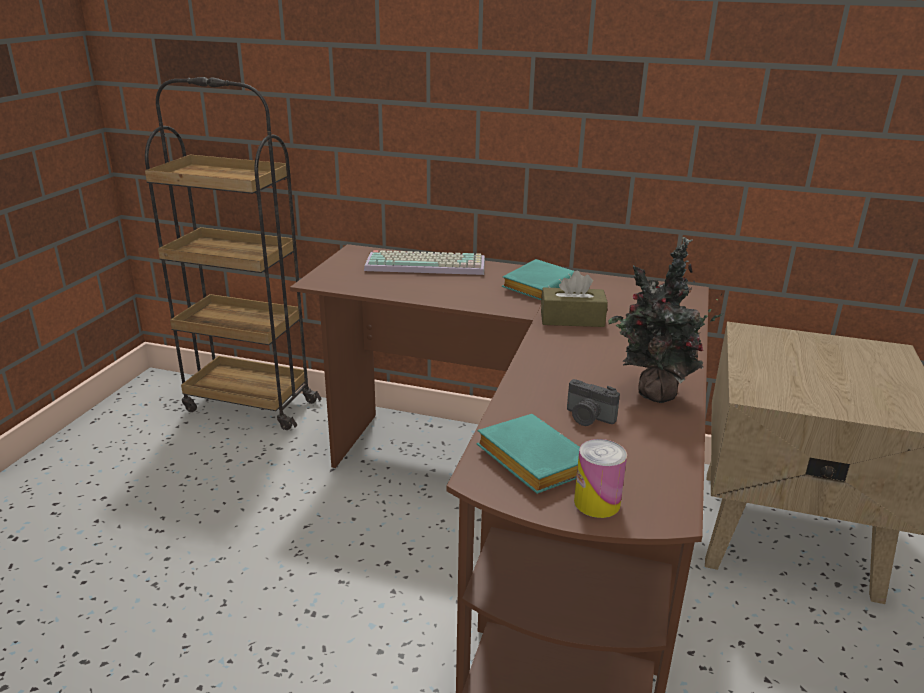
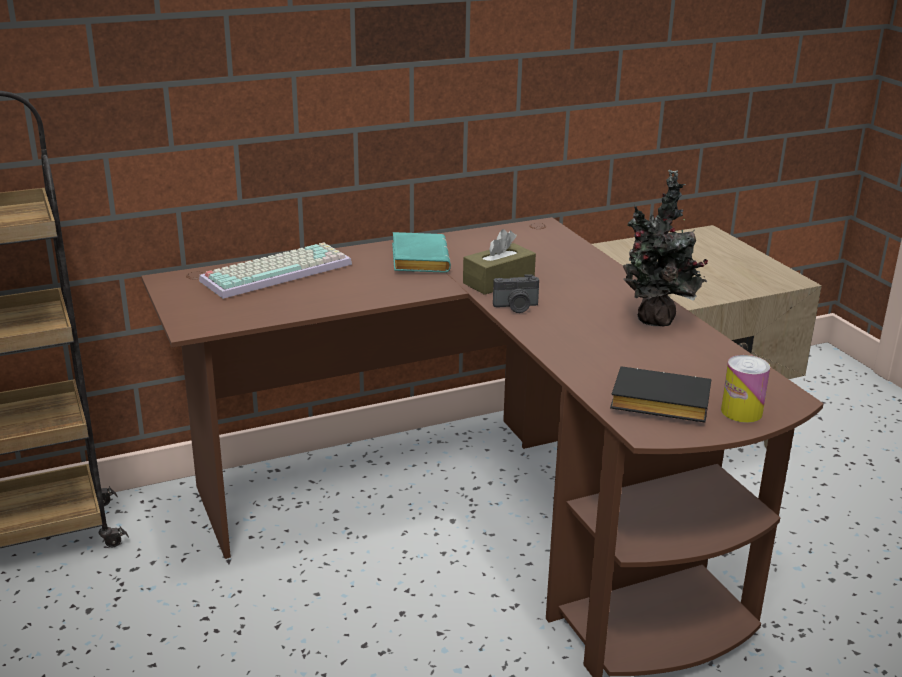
camera: 40 degrees left, 0 degrees up
turquoise book [476,414,580,494] -> black book [610,366,711,423]
camera [567,379,620,426] -> camera moved to [493,275,539,313]

